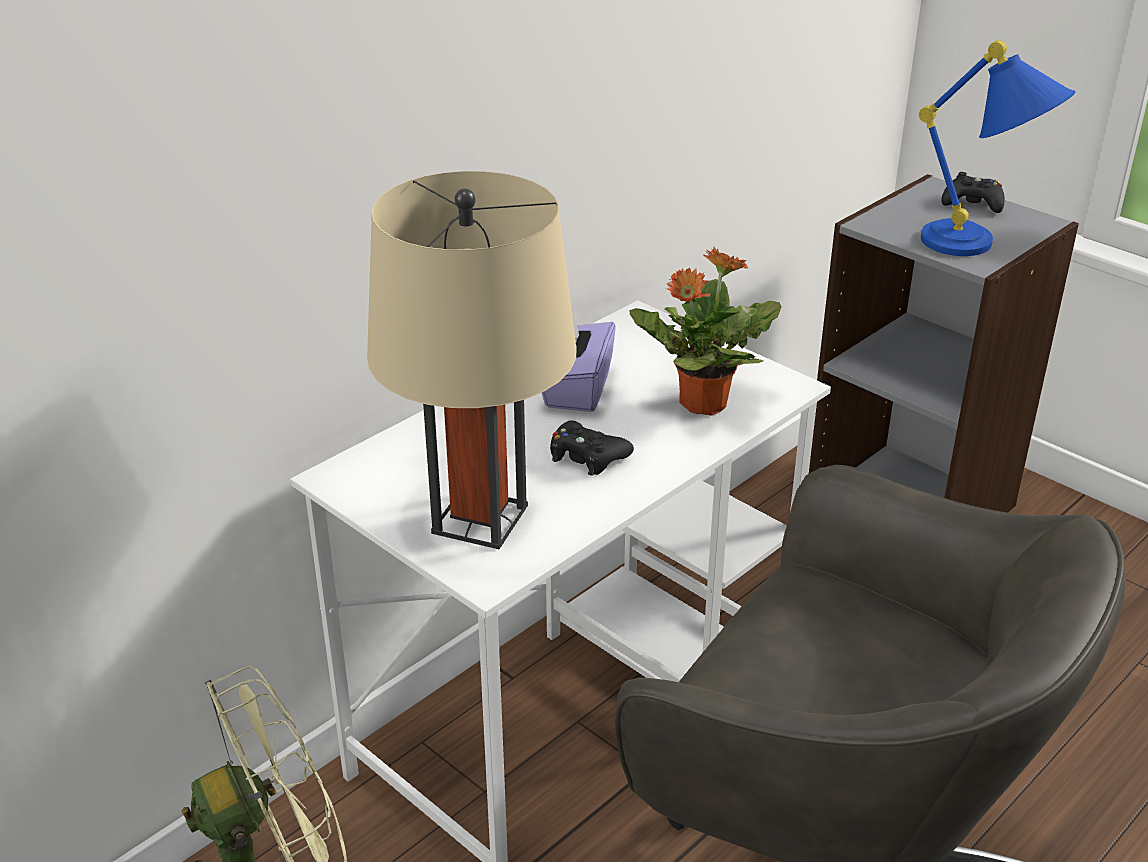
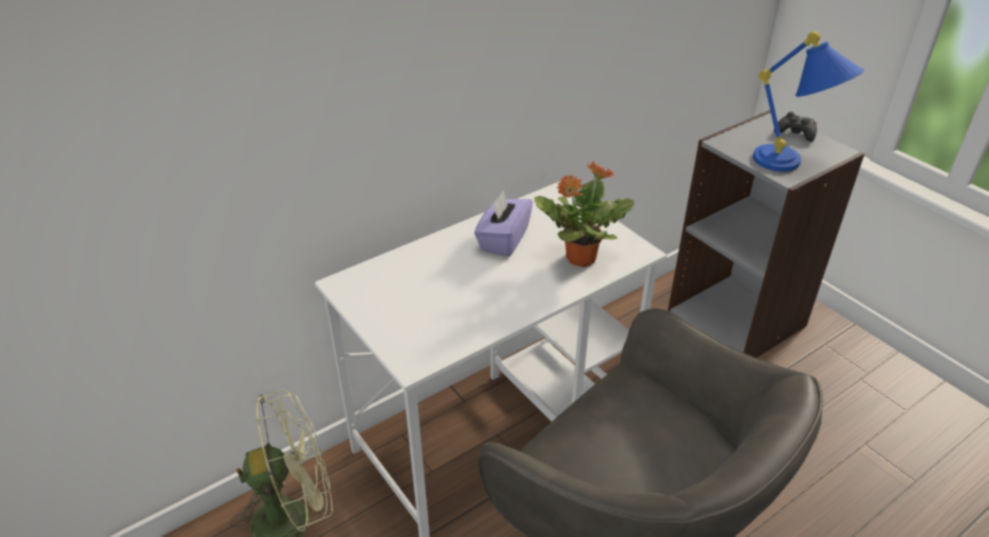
camera: 10 degrees right, 5 degrees up
beige table lamp [367,171,577,549] -> none
black game controller [550,420,634,476] -> none

